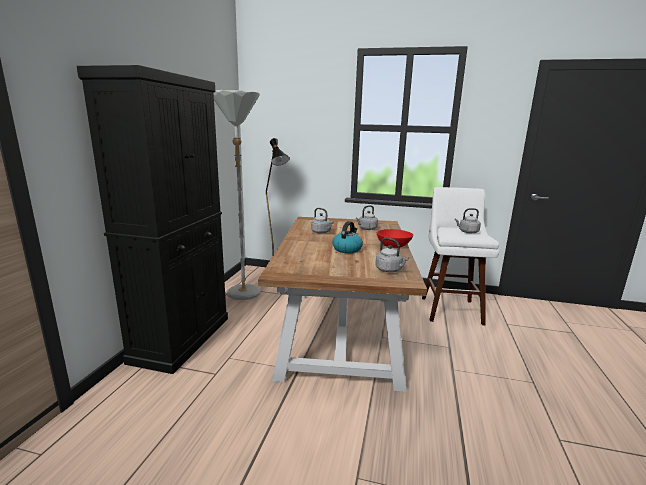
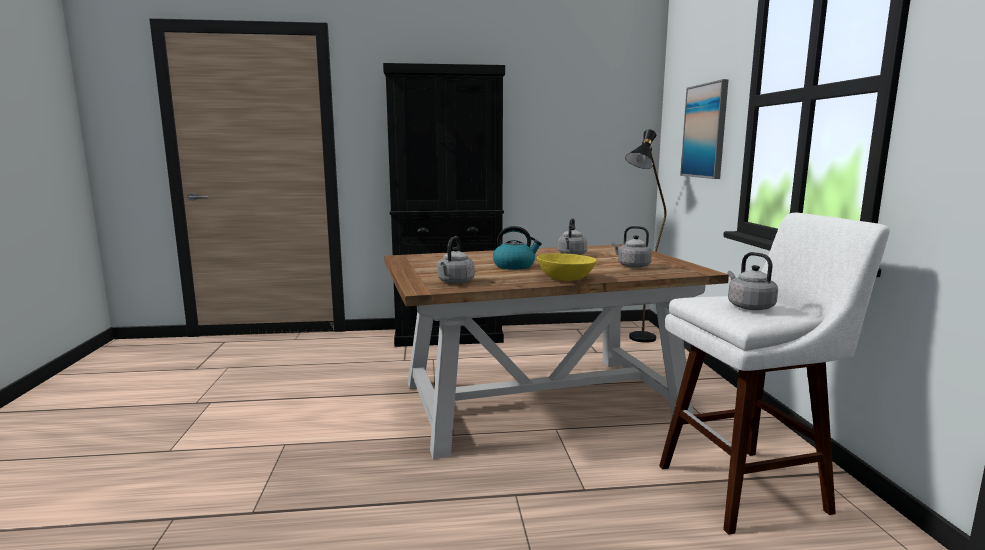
camera: 70 degrees right, 5 degrees down
grey floor lamp [214,90,261,300] -> none
red bowl [377,229,414,248] -> yellow bowl [537,253,597,281]
none -> picture [680,79,729,179]

